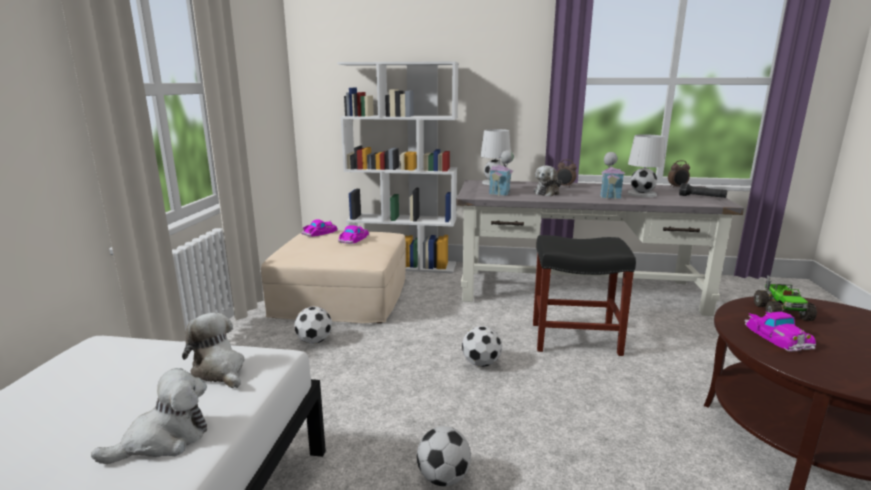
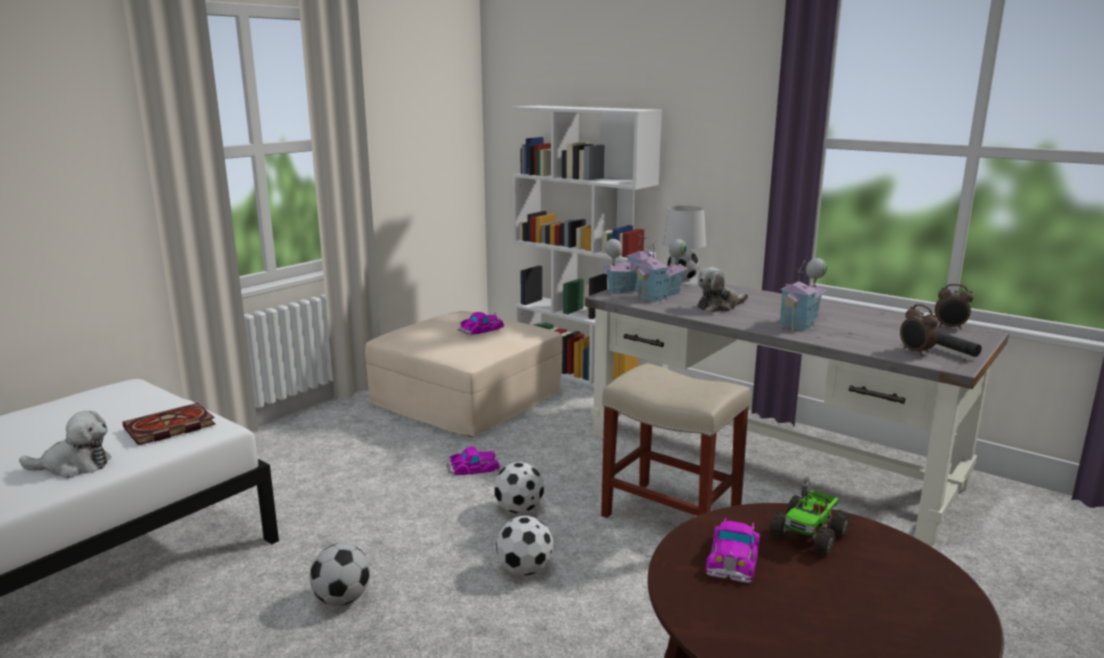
camera: 30 degrees right, 0 degrees up
plush toy [182,313,245,388] -> book [123,403,216,445]
football [294,306,332,344] -> football moved to [496,516,554,576]
toy car [301,219,338,237] -> toy car moved to [446,447,502,475]
black stool [533,235,636,356] -> beige stool [601,363,751,518]
alarm clock [557,160,577,187] -> alarm clock moved to [900,304,938,356]
white table lamp [627,135,665,197] -> none
none -> toy house [603,233,655,295]

